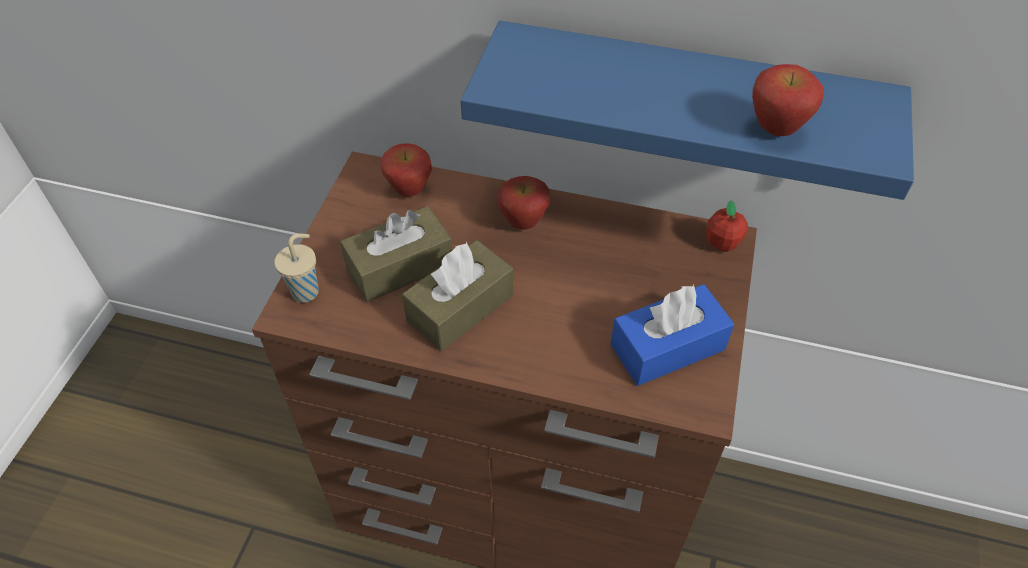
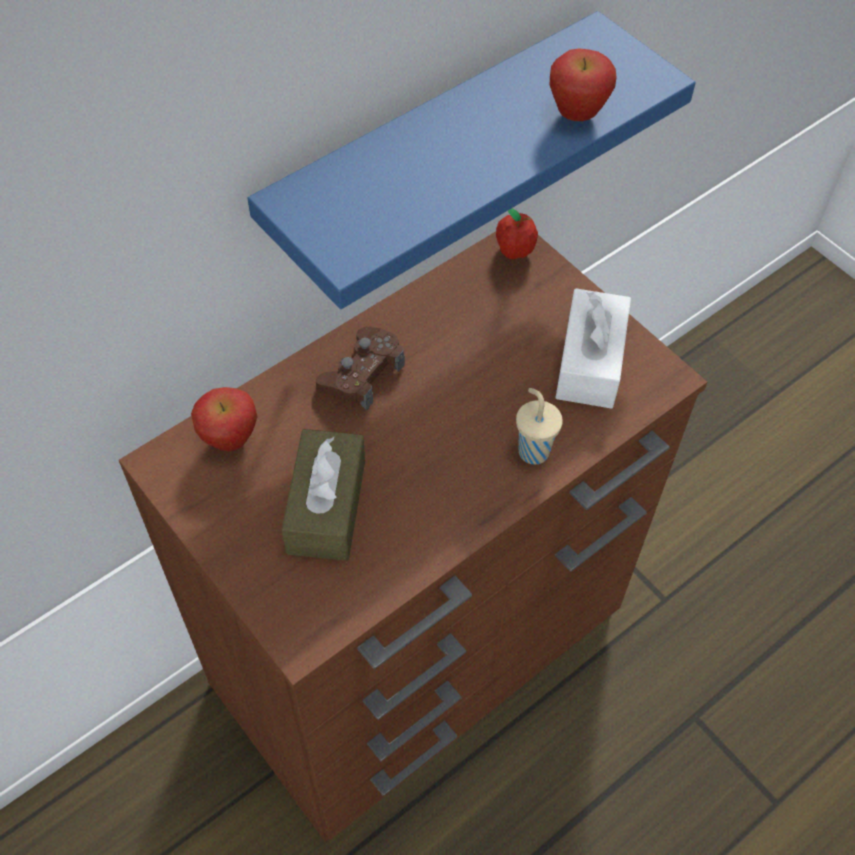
camera: 55 degrees left, 5 degrees up
beige cup [274,234,319,303] -> beige cup moved to [516,388,563,464]
brown tissue box [402,240,513,351] -> none
apple [498,176,550,230] -> brown game controller [316,327,404,410]
blue tissue box [610,284,734,386] -> white tissue box [556,288,631,409]

